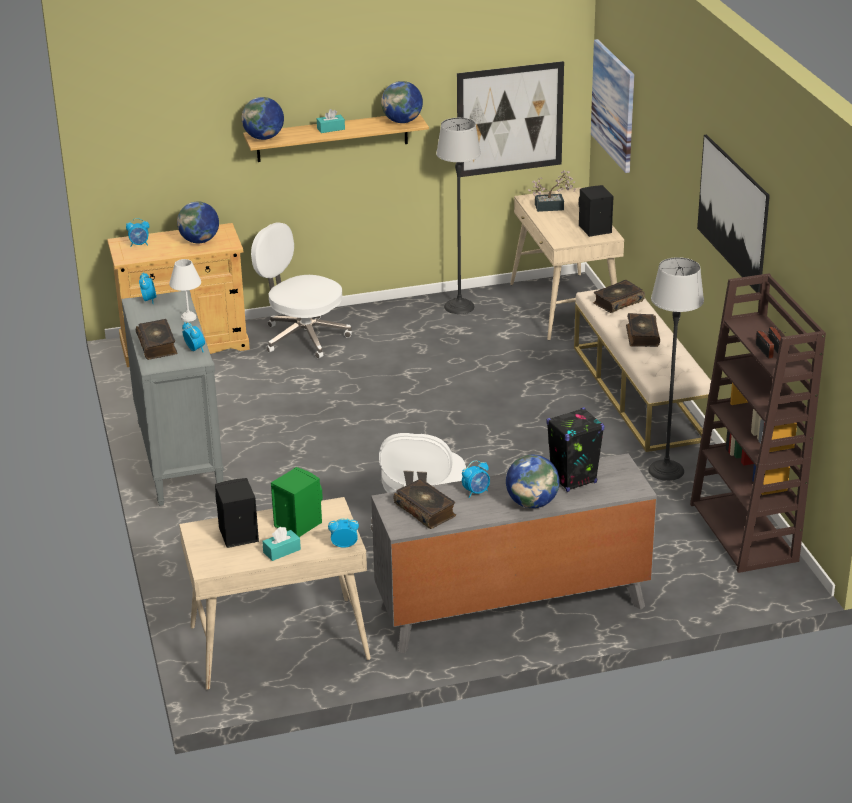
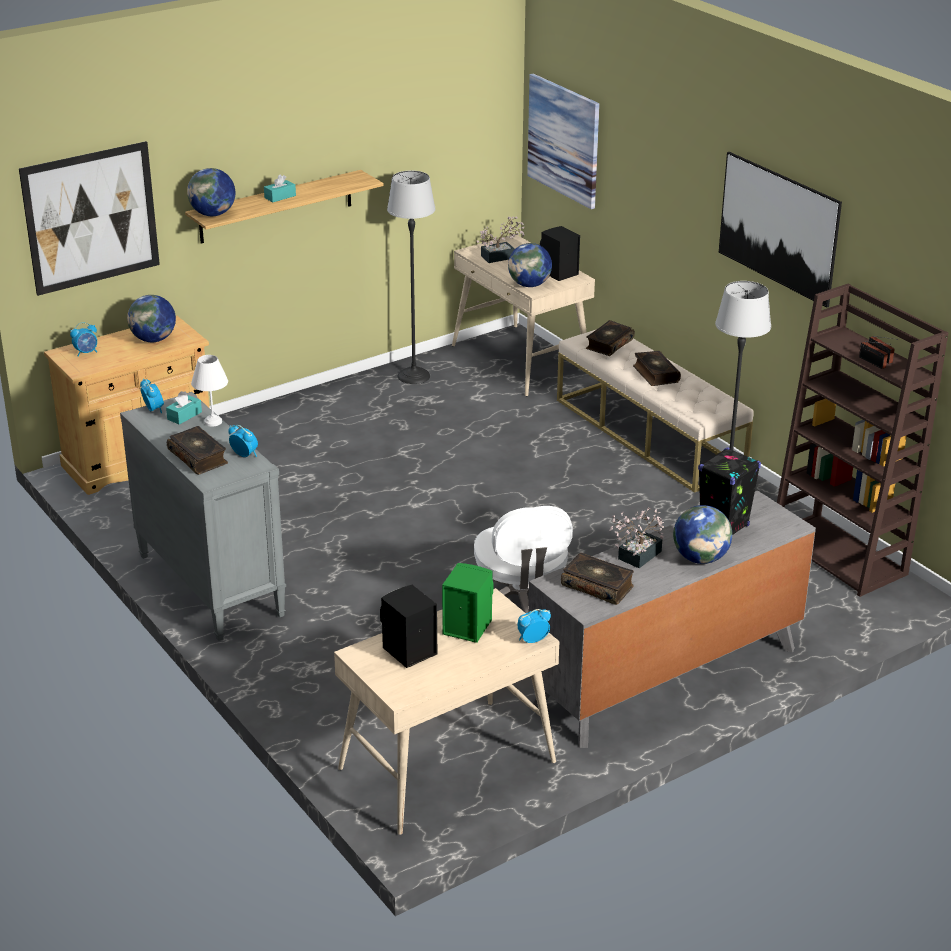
camera: 20 degrees left, 0 degrees up
white office chair [251,222,352,359] -> none
turquoise tissue box [262,527,301,561] -> turquoise tissue box moved to [166,391,202,425]
globe [381,81,423,123] -> globe moved to [508,243,552,287]
picture [457,61,564,177] -> picture moved to [19,141,160,296]
alarm clock [462,460,490,498] -> potted plant [609,508,664,568]

